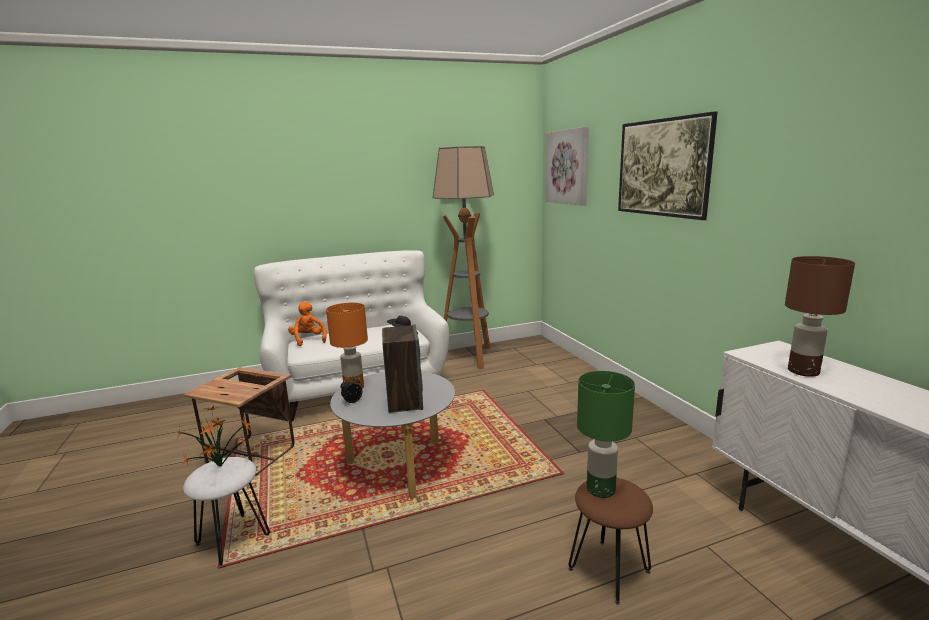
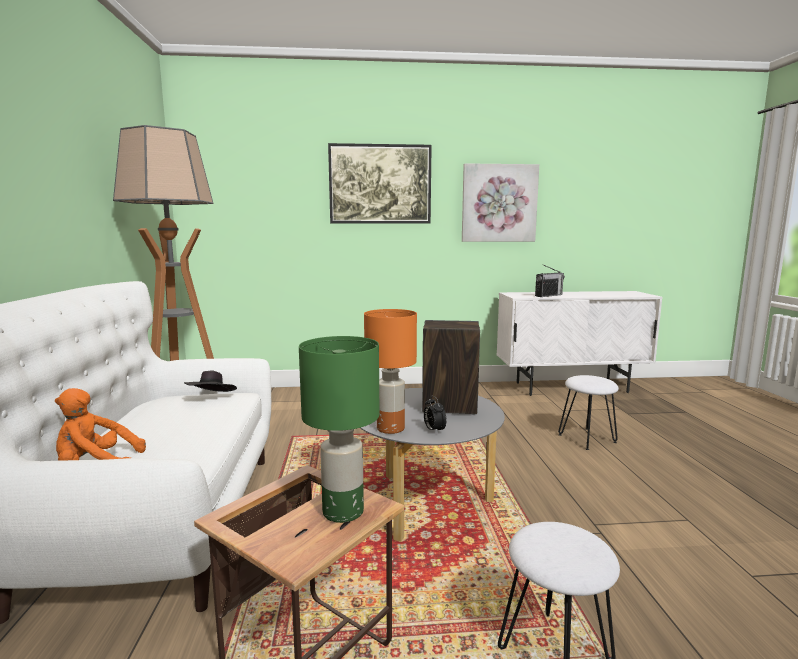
camera: 75 degrees left, 5 degrees down
potted plant [177,406,253,467] -> none
picture [546,127,589,206] -> picture moved to [462,163,539,242]
brown stool [568,478,653,605] -> white stool [558,375,619,450]
green table lamp [577,371,635,498] -> green table lamp moved to [299,336,379,523]
brown table lamp [785,256,855,377] -> radio [535,264,565,297]

